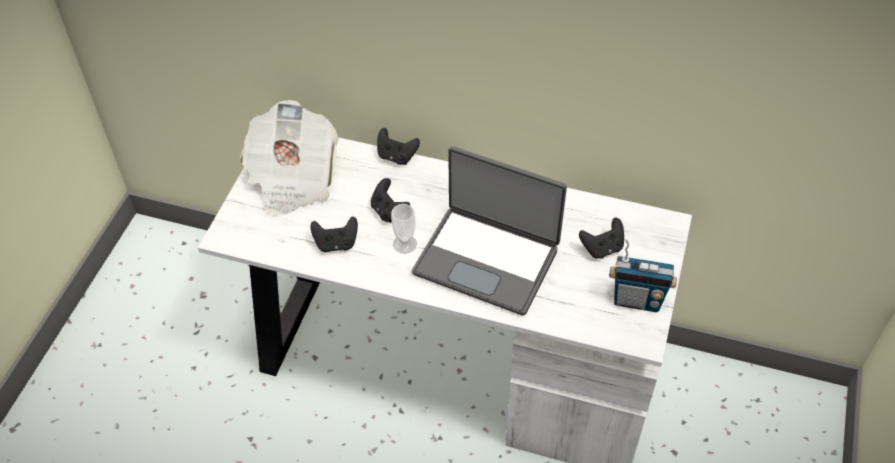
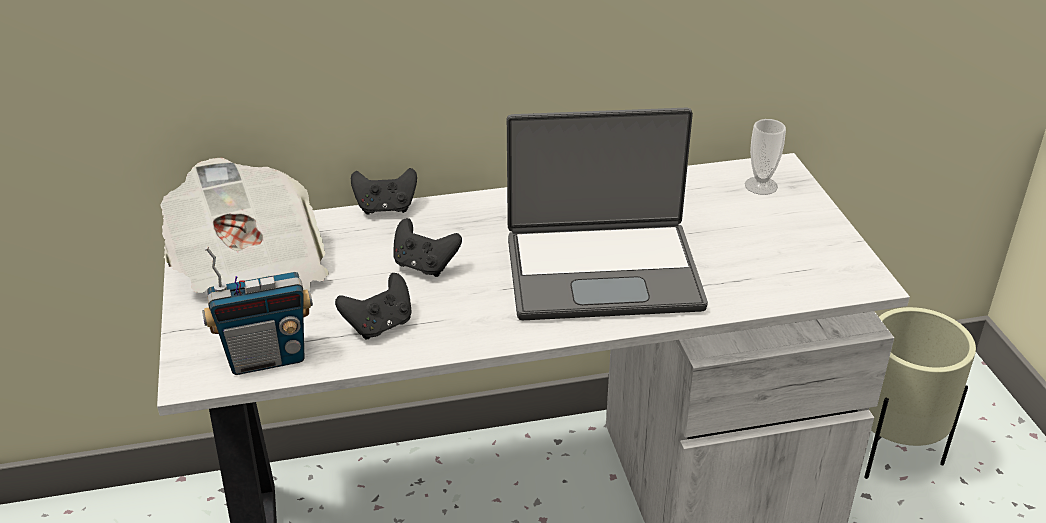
camera: 30 degrees left, 15 degrees down
cup [391,204,417,254] -> cup moved to [745,119,786,195]
black game controller [579,217,624,259] -> none
radio [609,239,677,312] -> radio moved to [202,246,313,375]
none -> beige planter [864,307,976,479]

